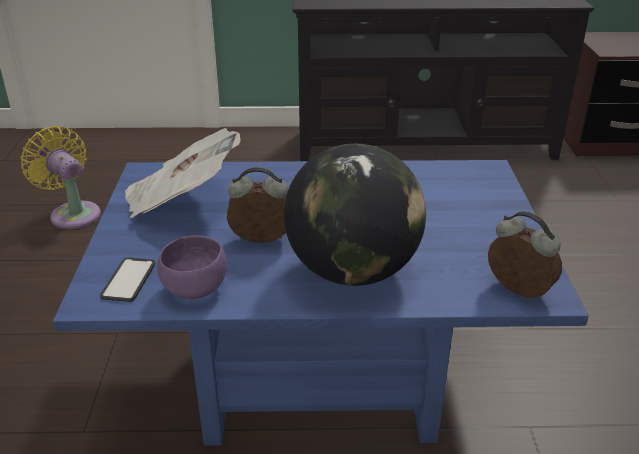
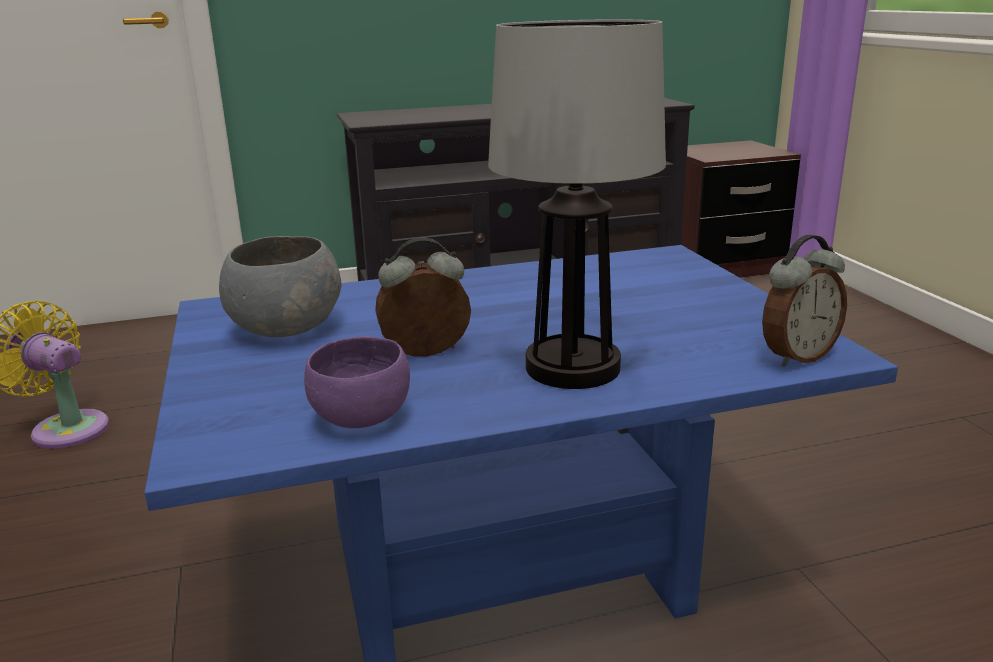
camera: 15 degrees left, 10 degrees down
phone [100,257,155,302] -> none
newspaper [125,128,241,218] -> grey bowl [219,236,341,337]
globe [284,144,426,286] -> table lamp [488,19,666,389]
alarm clock [488,211,562,299] -> alarm clock turned 120 degrees clockwise [762,235,847,367]

